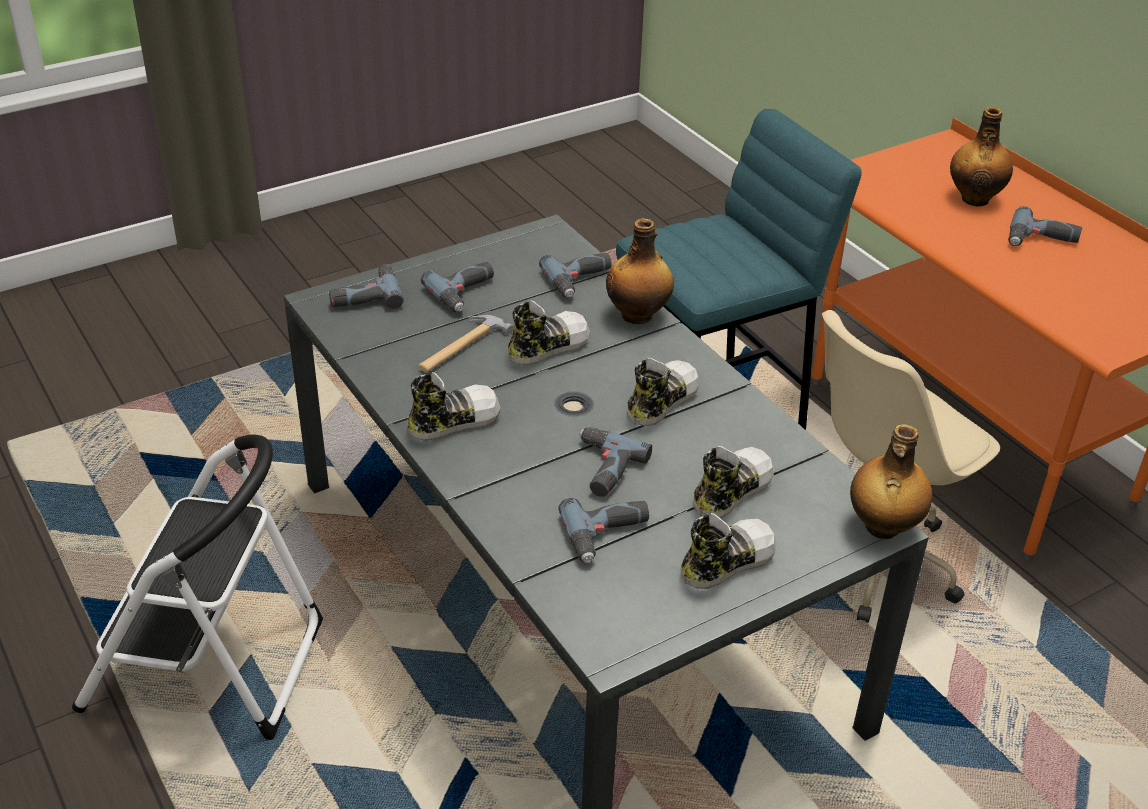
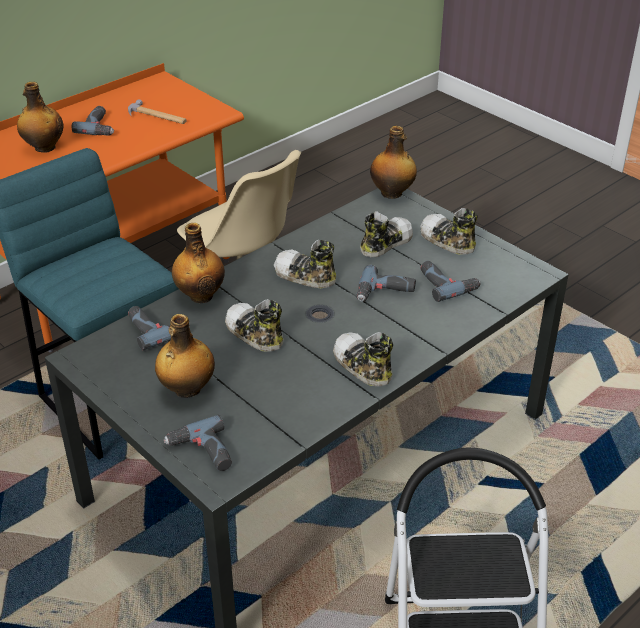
camera: 100 degrees left, 0 degrees up
hammer [418,315,513,373] -> hammer moved to [128,99,187,124]
power drill [421,262,494,312] -> bottle [155,314,215,398]
shoe [694,446,774,518] -> shoe turned 105 degrees clockwise [360,211,413,257]

